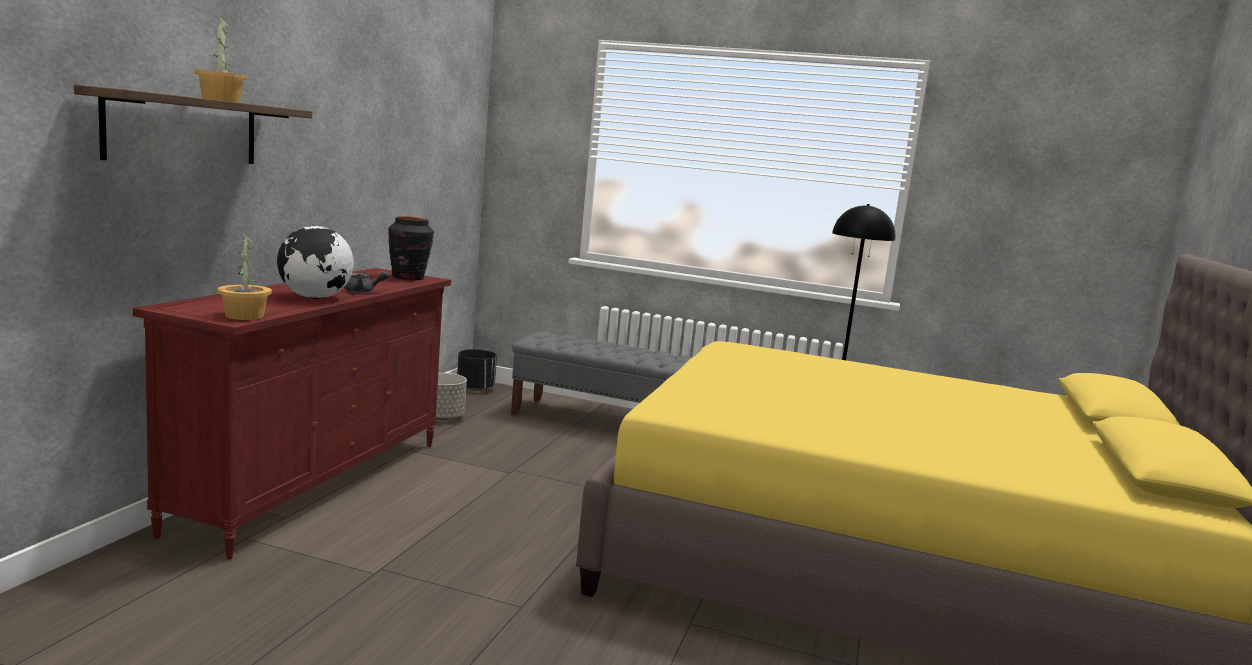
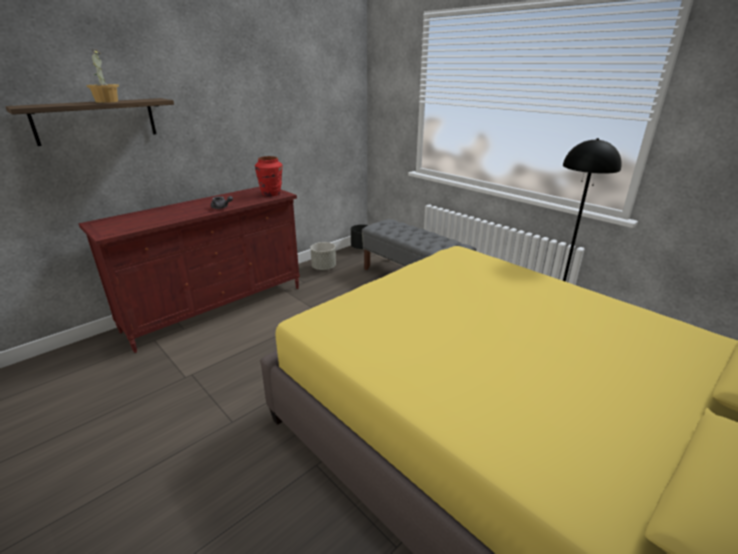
camera: 30 degrees right, 15 degrees up
potted plant [217,234,272,320] -> none
globe [277,226,354,299] -> none
black vase [388,216,434,280] -> red vase [255,156,283,196]

